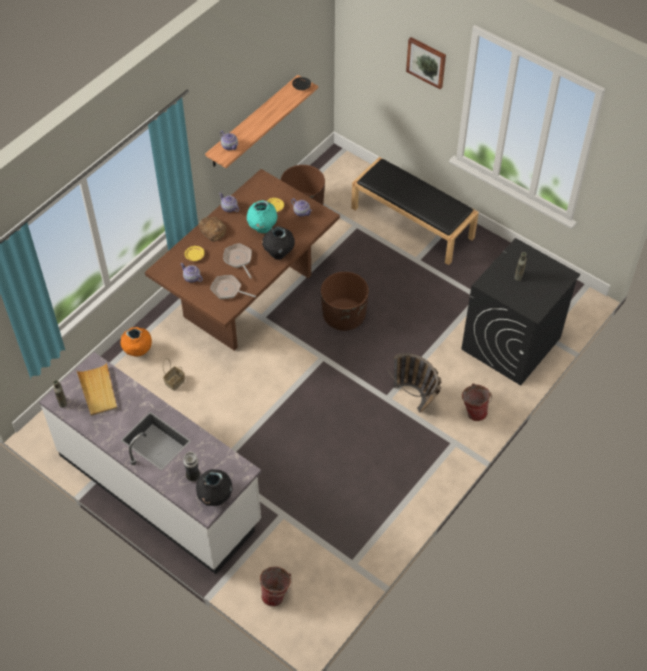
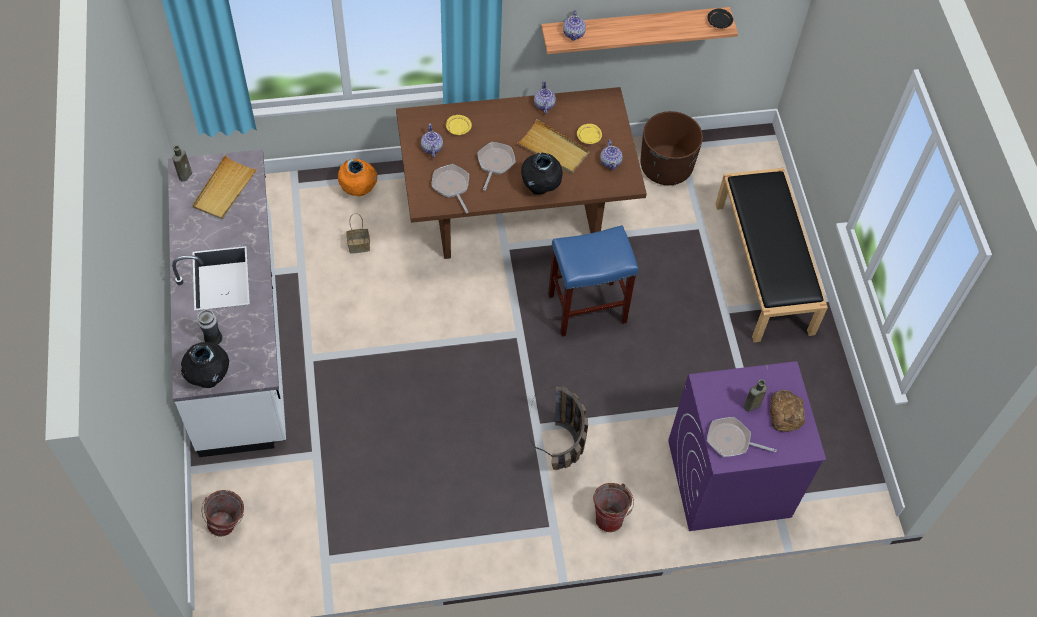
camera: 40 degrees right, 5 degrees up
bread [199,217,226,242] -> bread moved to [770,390,805,432]
turquoise vase [247,201,277,233] -> beige tray [517,119,589,174]
brown planter [321,272,369,331] -> blue stool [548,225,638,337]
picture [406,37,446,89] -> none
black washing machine [461,238,581,386] -> purple washing machine [668,361,826,531]
none -> frying pan [707,417,777,457]

